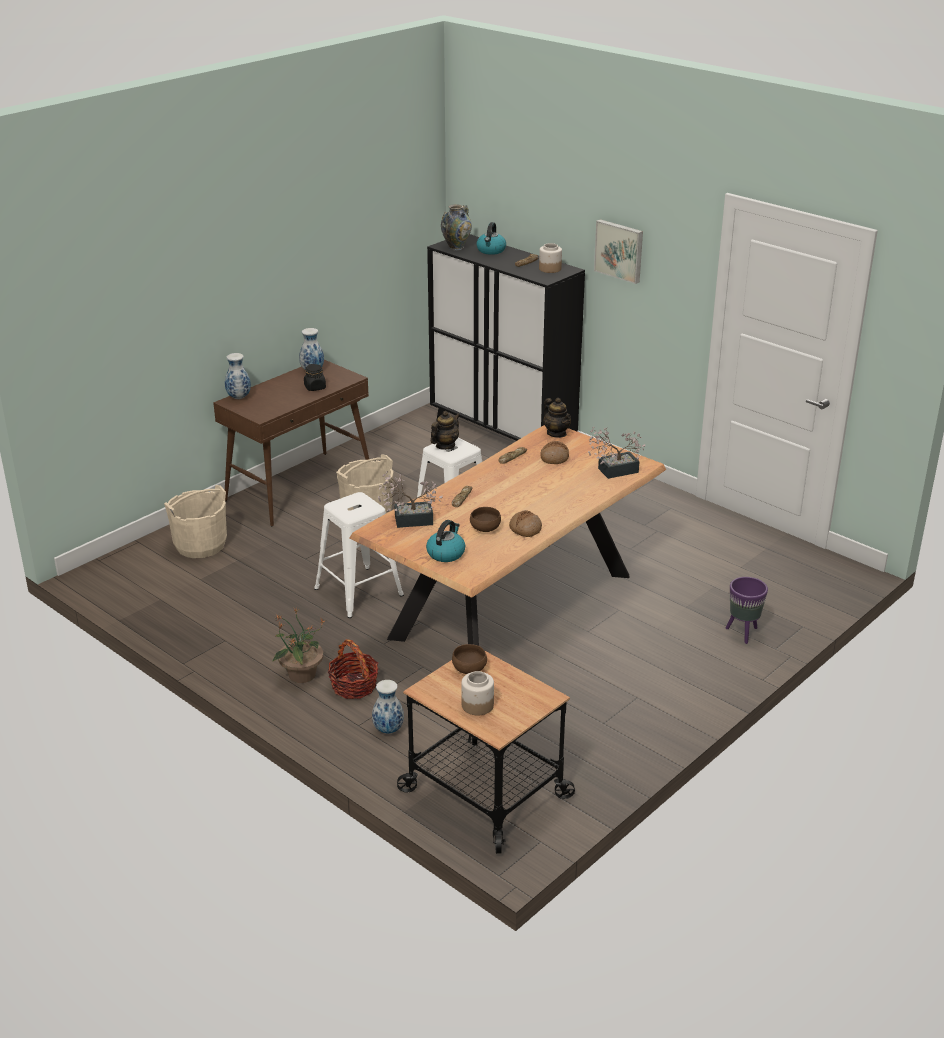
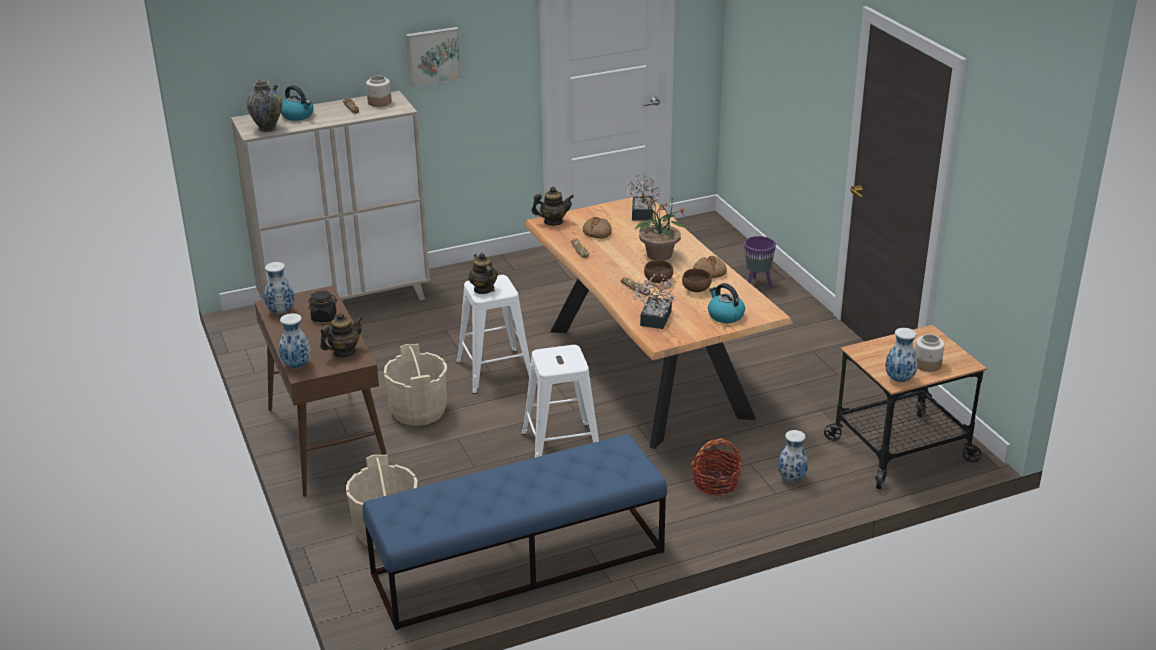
camera: 65 degrees left, 0 degrees up
potted plant [272,608,325,683] -> potted plant moved to [635,195,688,261]
black cabinet [427,234,585,441] -> beige cabinet [231,91,430,300]
brown bowl [452,644,487,674] -> brown bowl moved to [644,260,673,283]
none -> teapot [320,313,363,357]
none -> blue bench [363,434,667,630]
none -> vase [885,328,918,382]

